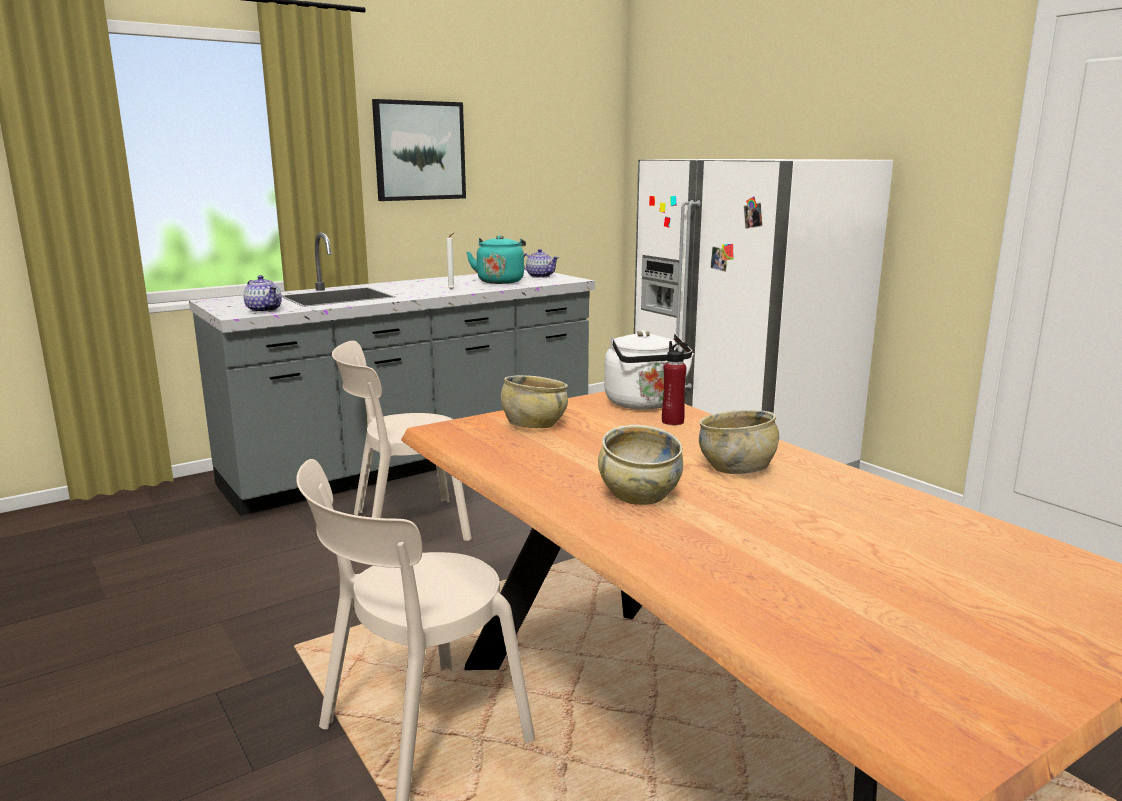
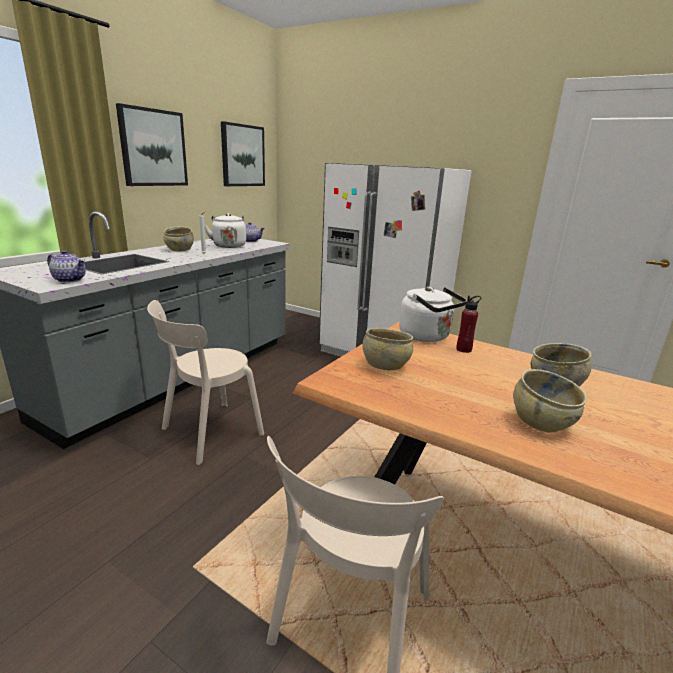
camera: 25 degrees left, 5 degrees up
turquoise kettle [467,235,526,284] -> white kettle [204,213,246,248]
none -> beige bowl [163,227,194,252]
none -> picture [221,121,265,186]

